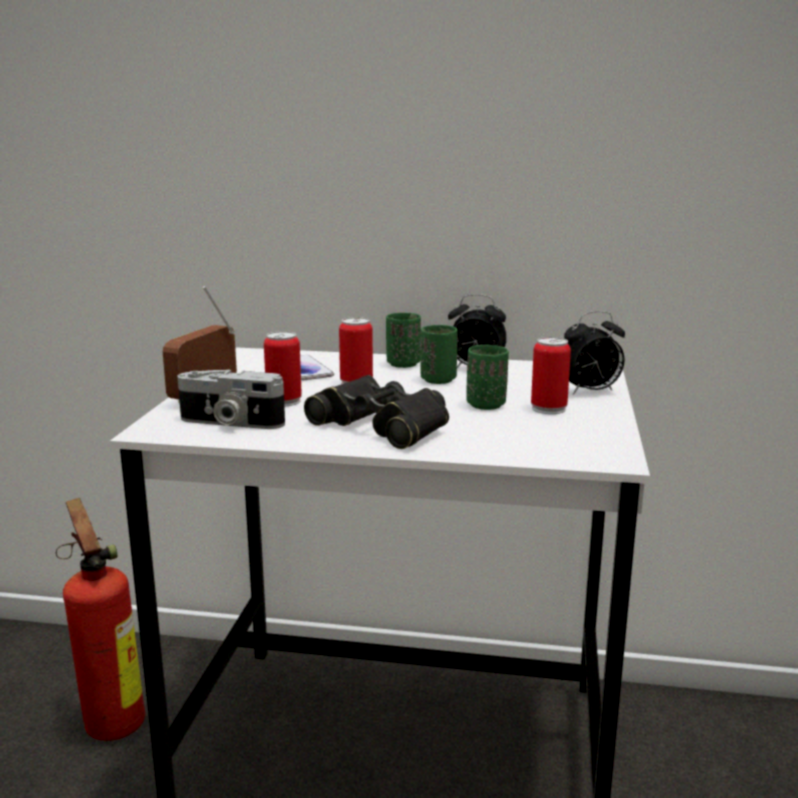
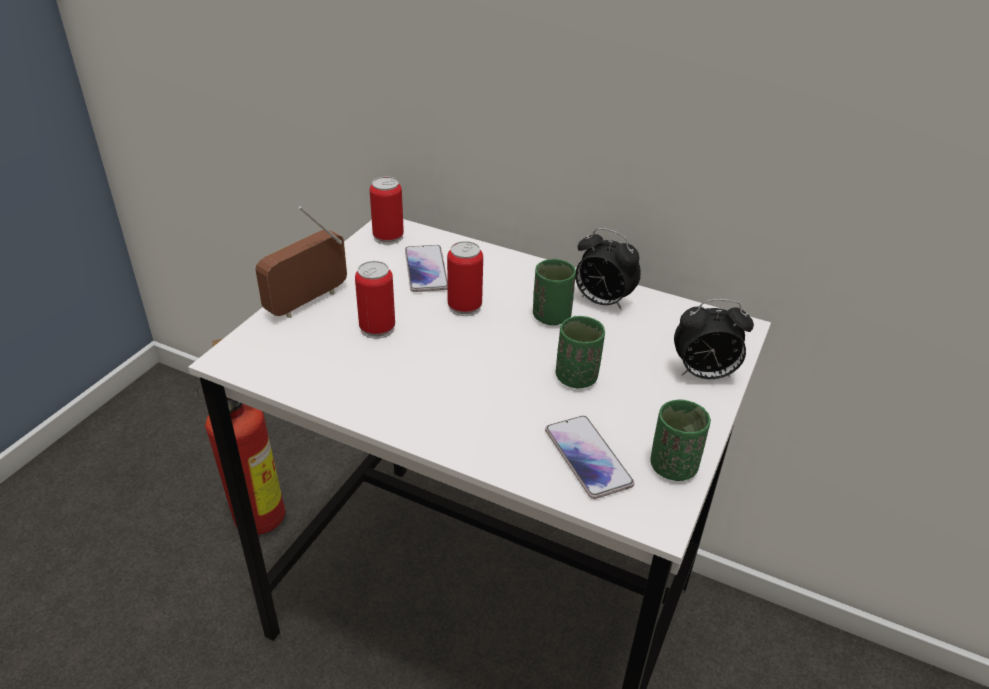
camera: 15 degrees right, 20 degrees up
camera [178,370,285,429] -> none
black binoculars [304,375,449,449] -> none
green cup [386,313,421,368] -> green cup moved to [650,400,711,481]
can [531,337,571,414] -> can moved to [370,177,404,245]
none -> phone [545,416,634,499]

